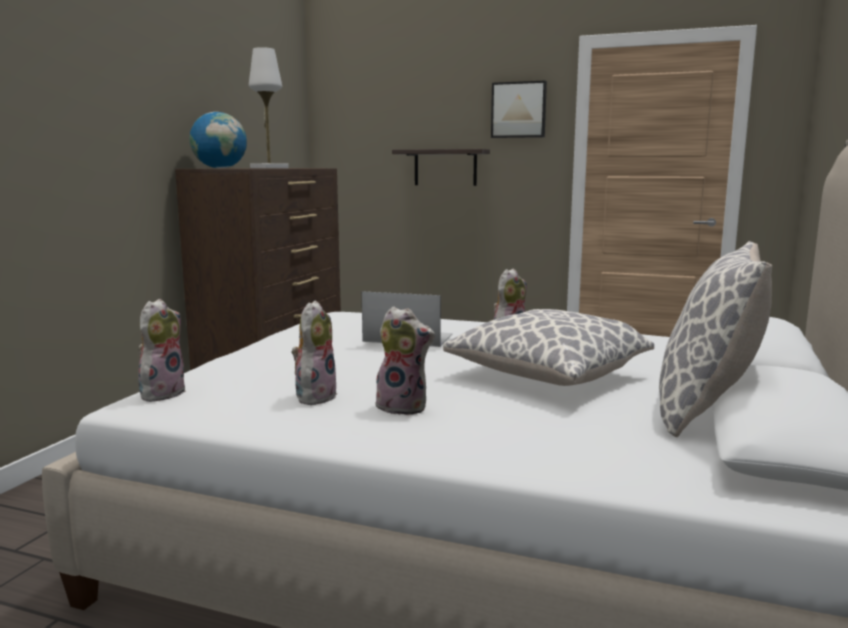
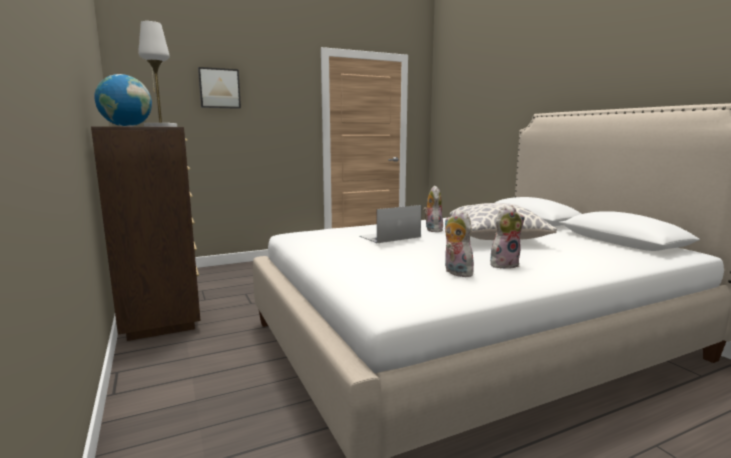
camera: 45 degrees left, 0 degrees up
plush toy [138,299,186,402] -> none
shelf [392,149,490,186] -> none
picture [491,80,547,138] -> picture moved to [198,67,241,109]
pillow [659,241,772,437] -> none

